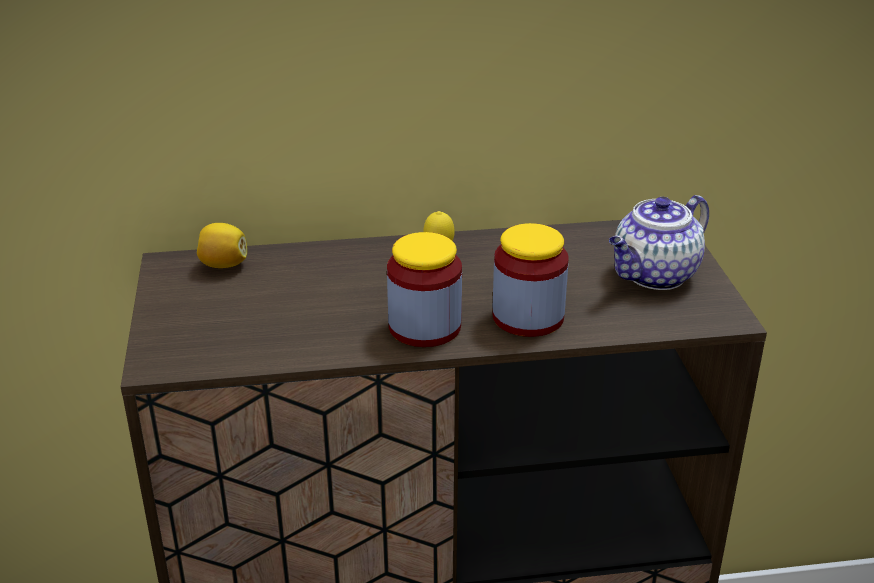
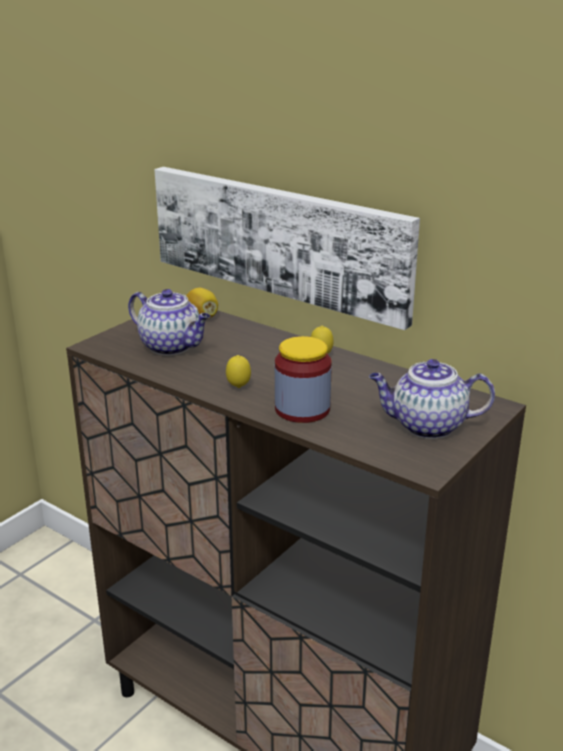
camera: 45 degrees right, 5 degrees down
jar [387,232,462,347] -> lemon [226,355,251,388]
none -> teapot [128,289,210,355]
none -> picture [154,167,420,330]

